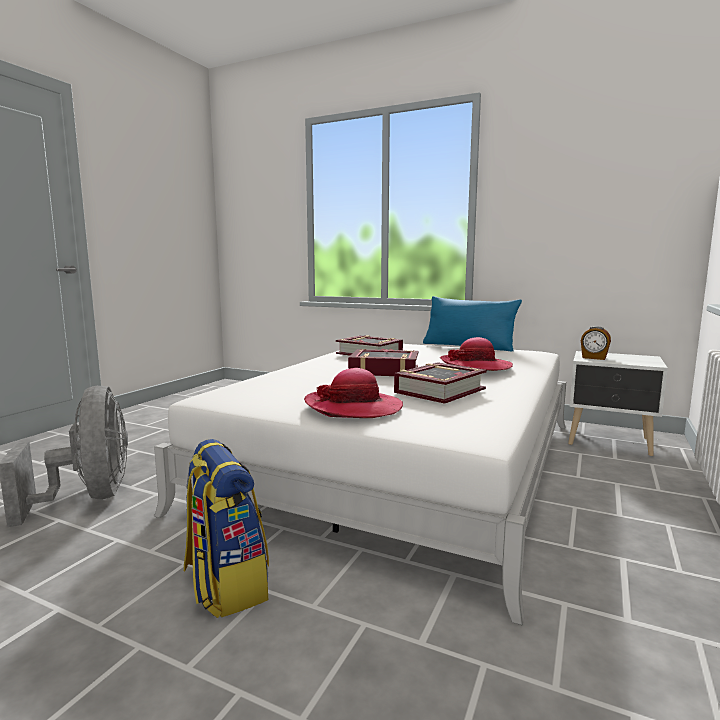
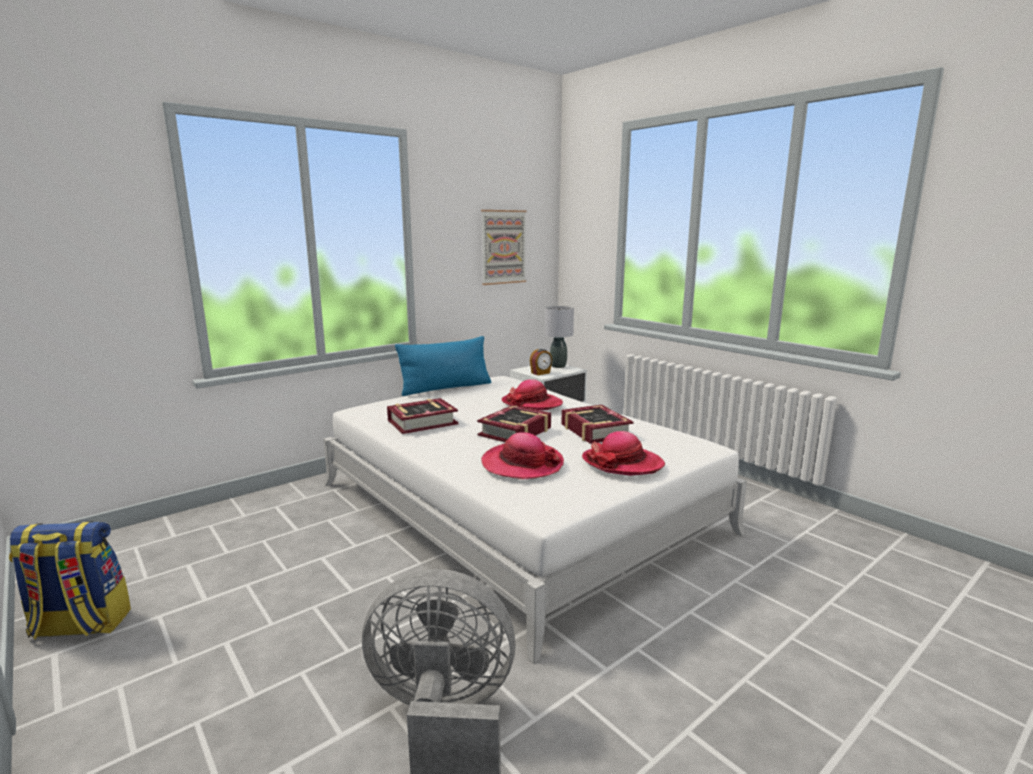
camera: 65 degrees left, 5 degrees up
backpack [184,439,269,618] -> backpack moved to [9,521,131,639]
none -> picture [481,210,527,285]
none -> hat [482,432,564,479]
none -> grey table lamp [545,306,574,368]

